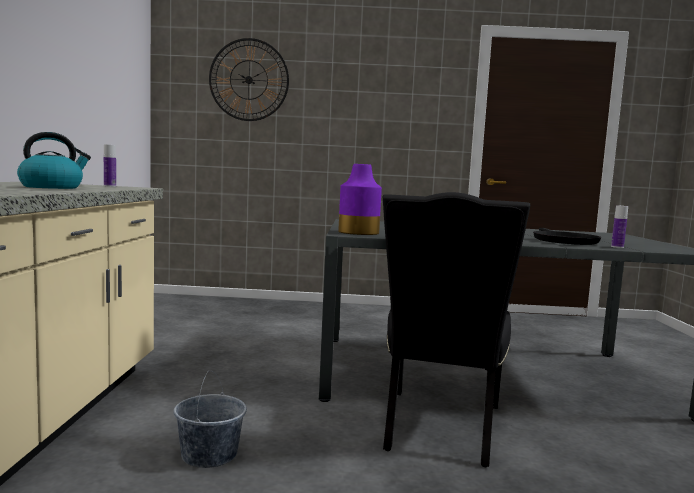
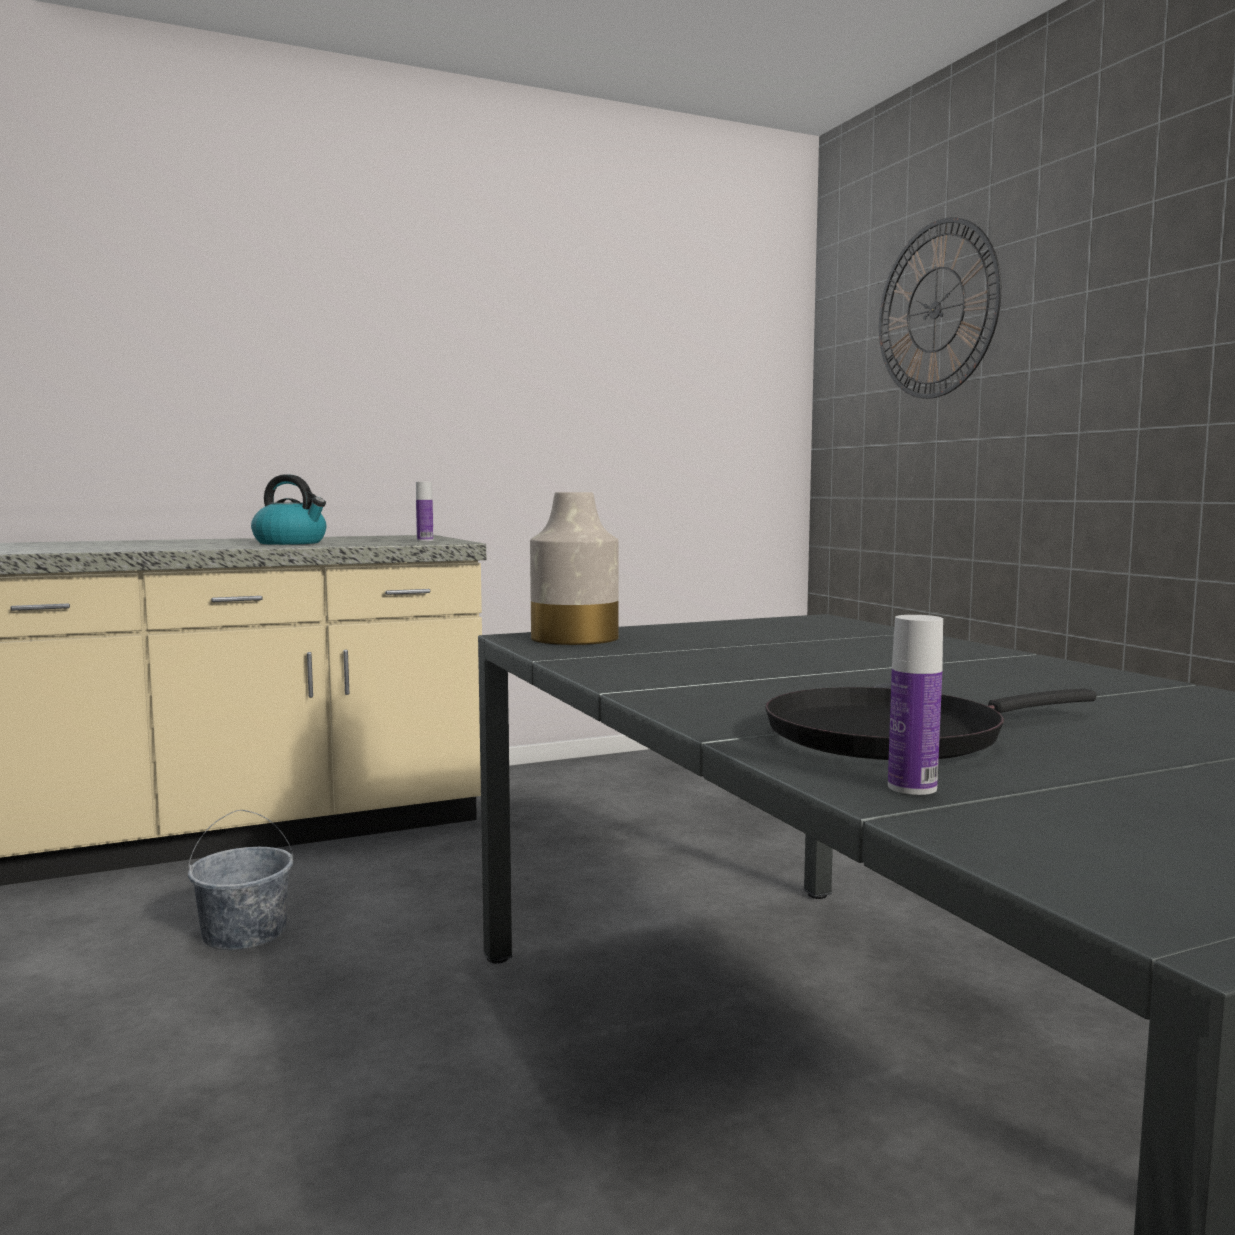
camera: 65 degrees right, 0 degrees up
purple vase [338,164,382,235] -> beige vase [530,492,619,645]
black chair [383,192,530,467] -> none

